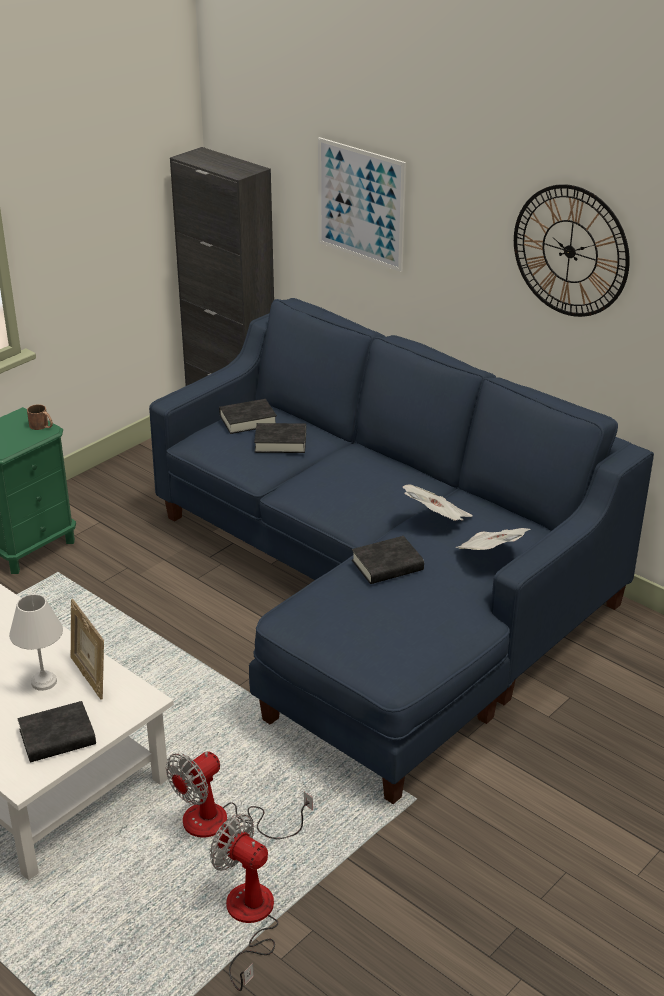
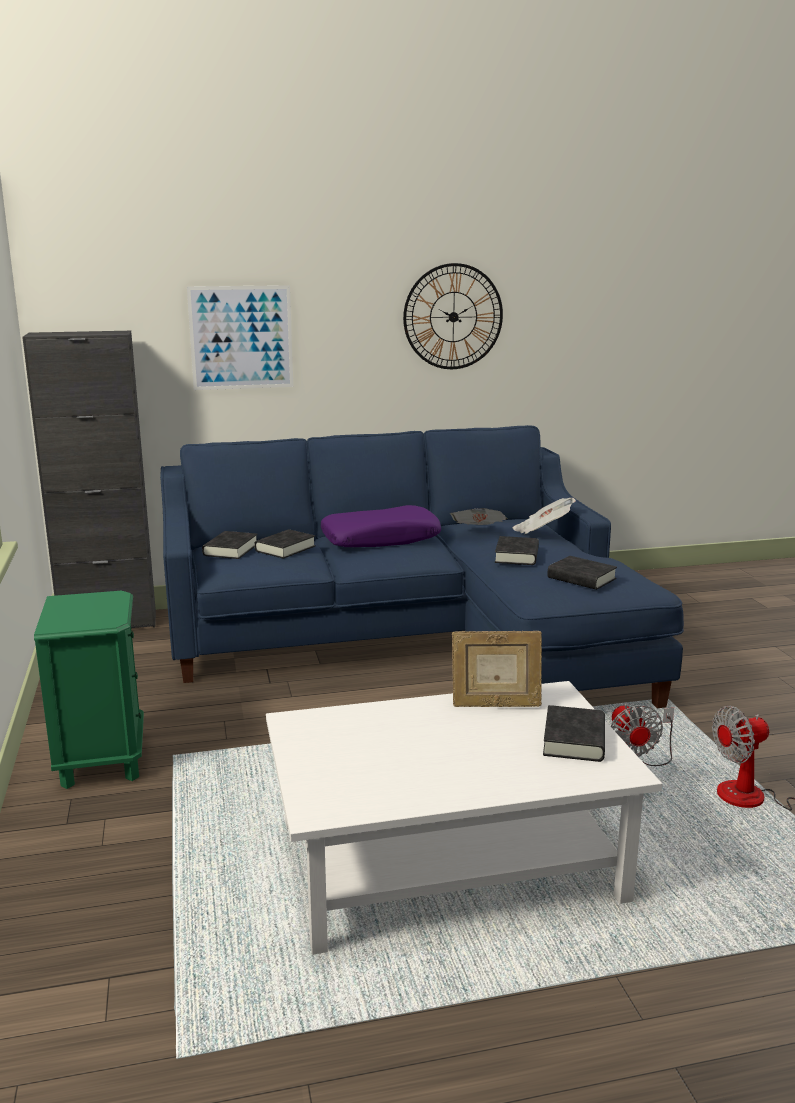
camera: 55 degrees left, 15 degrees down
white table lamp [9,594,63,691] -> none
brown mug [27,404,53,430] -> none
none -> purple pillow [321,505,441,547]
none -> black book [547,556,617,590]

